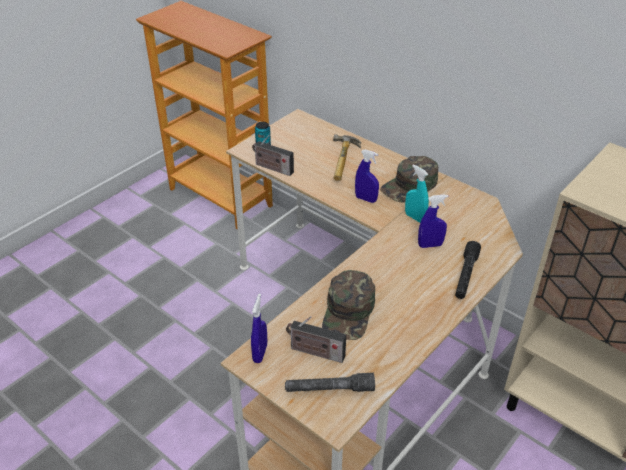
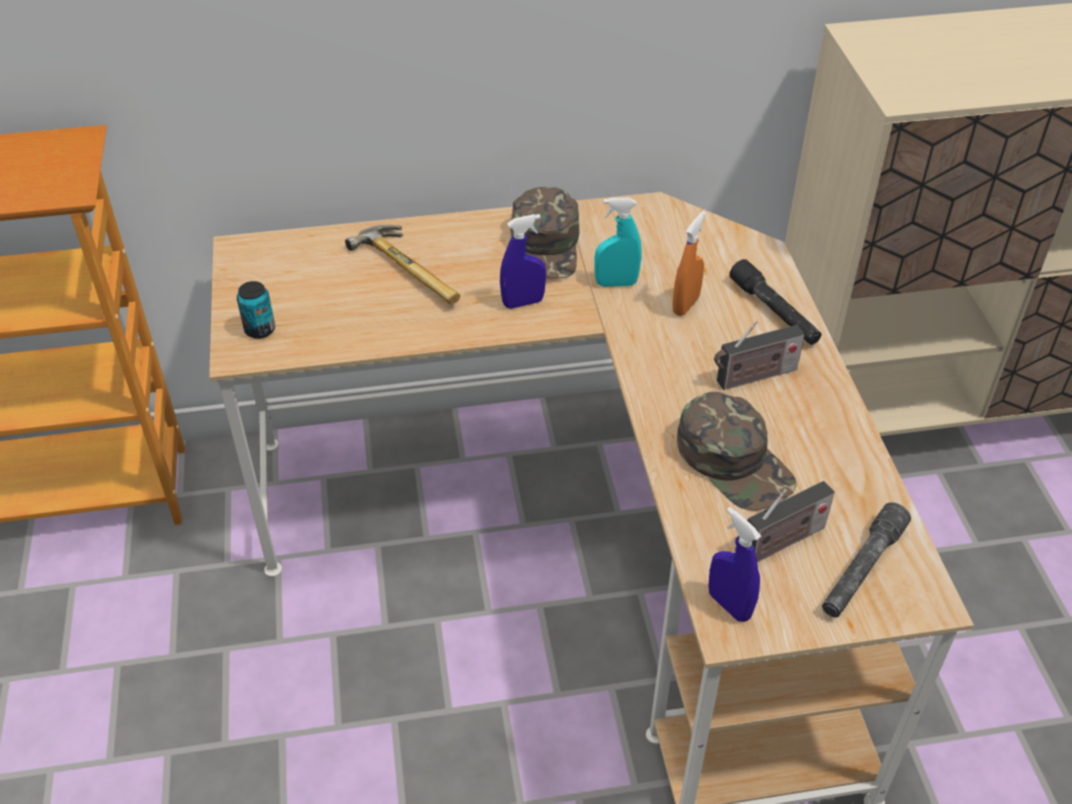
camera: 50 degrees left, 5 degrees up
radio [252,135,294,176] -> radio moved to [714,321,805,390]
blue spray bottle [418,194,448,248] -> orange spray bottle [672,211,706,316]

